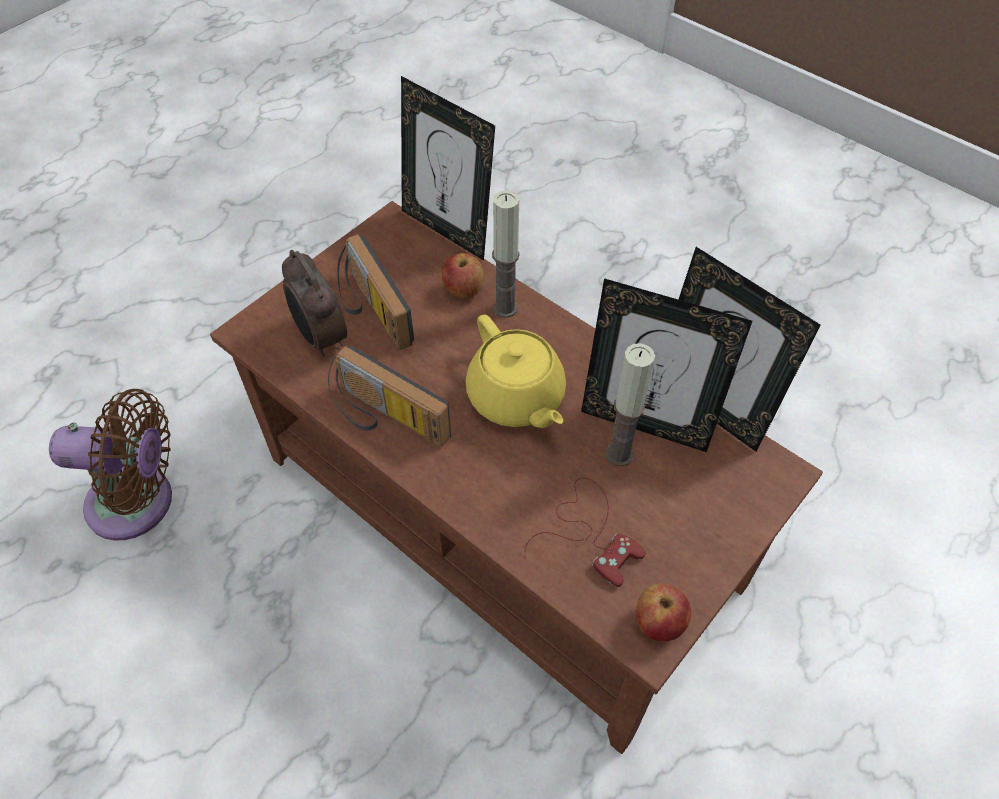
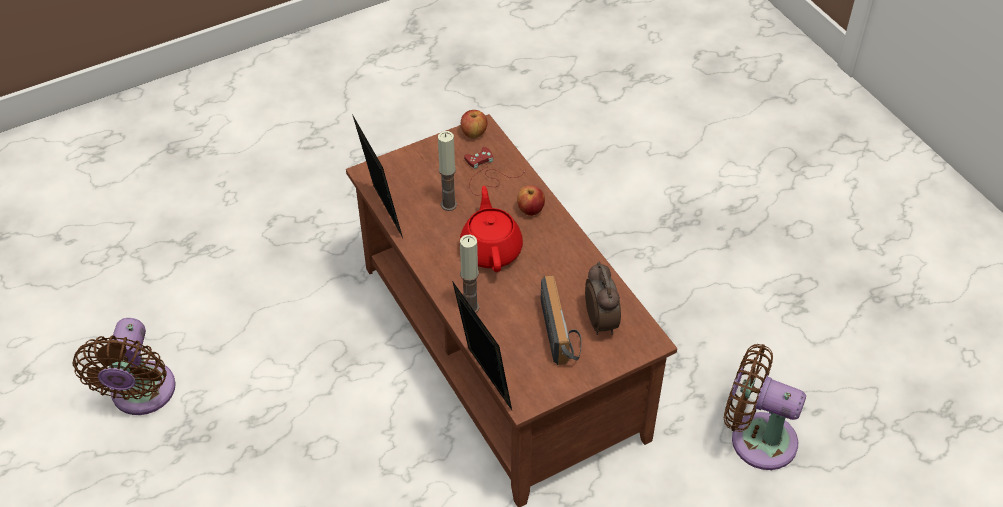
camera: 160 degrees left, 5 degrees down
radio [328,345,451,447] -> none
apple [442,253,484,298] -> apple moved to [517,185,545,216]
yellow teapot [466,315,566,428] -> red teapot [460,186,523,272]
picture frame [581,278,752,452] -> none
none -> brown fan [72,318,176,415]

